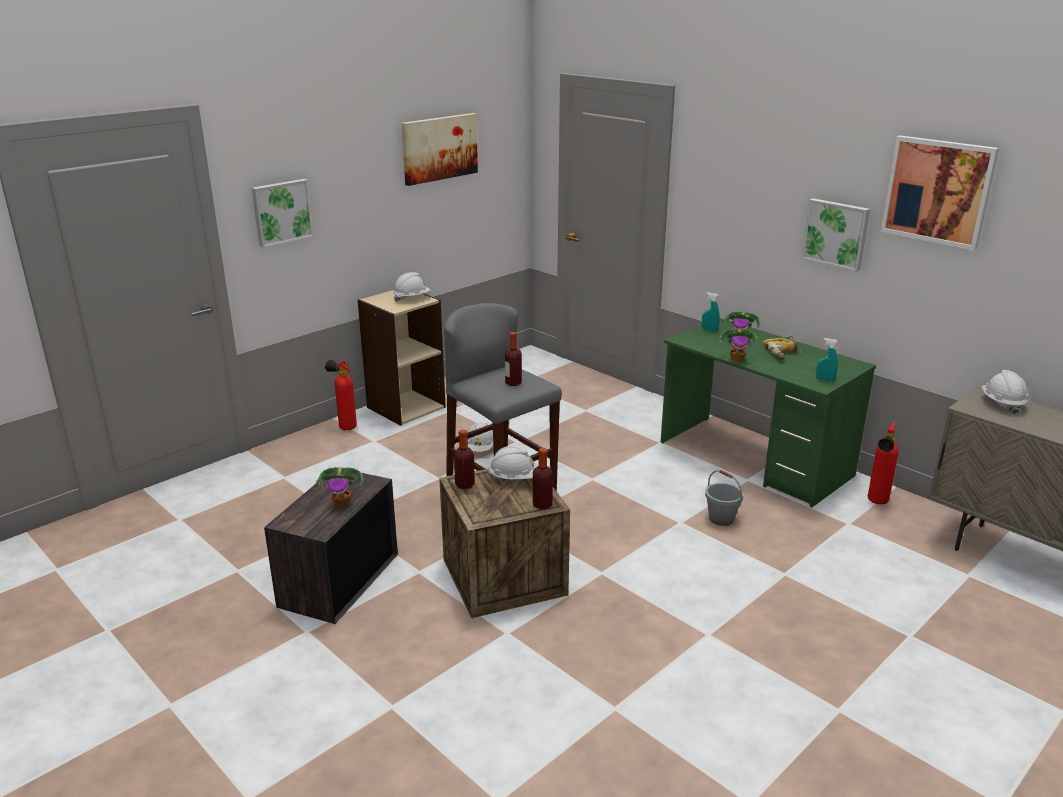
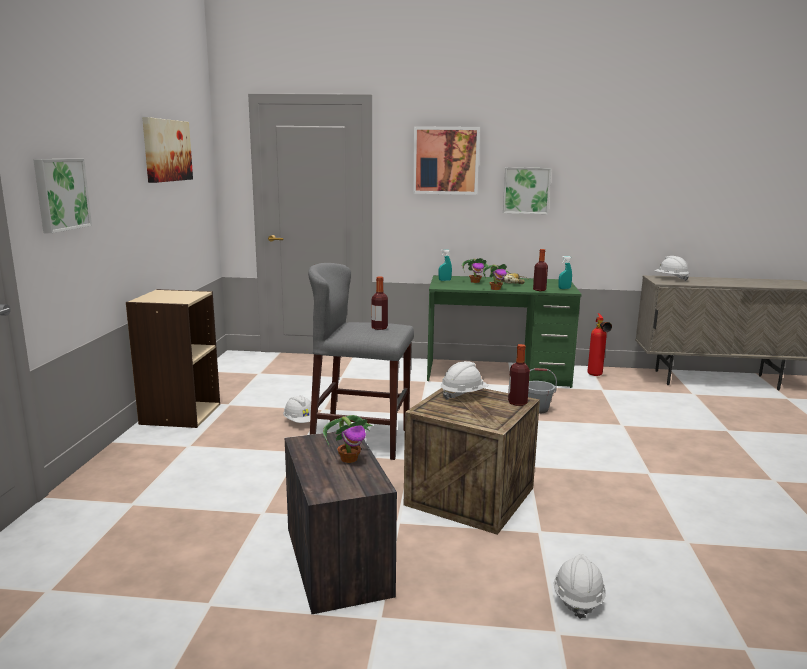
camera: 40 degrees left, 10 degrees down
fire extinguisher [325,360,357,430] -> none
white hard hat [393,272,430,302] -> white hard hat moved to [553,554,606,619]
bottle [454,430,475,489] -> bottle moved to [533,249,548,291]
picture [880,136,999,250] -> picture moved to [413,126,480,195]

